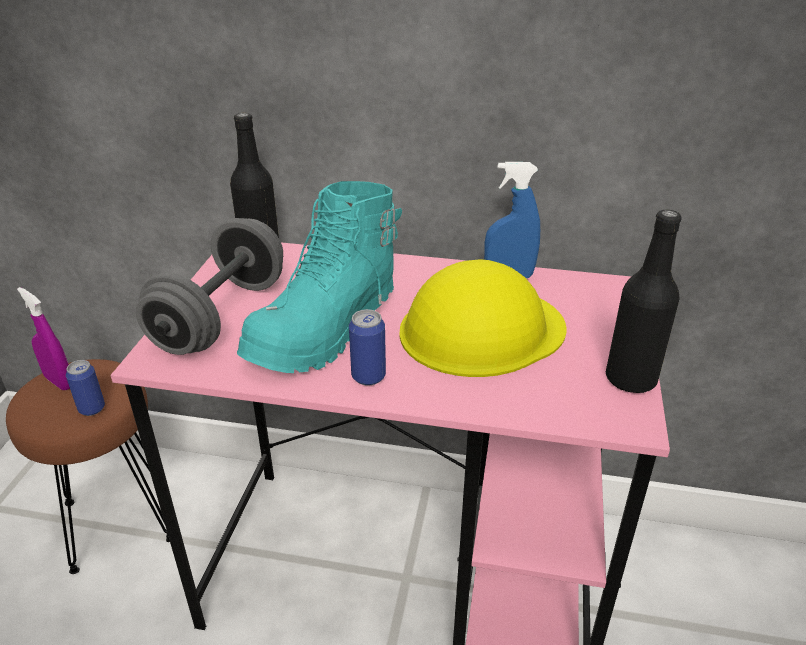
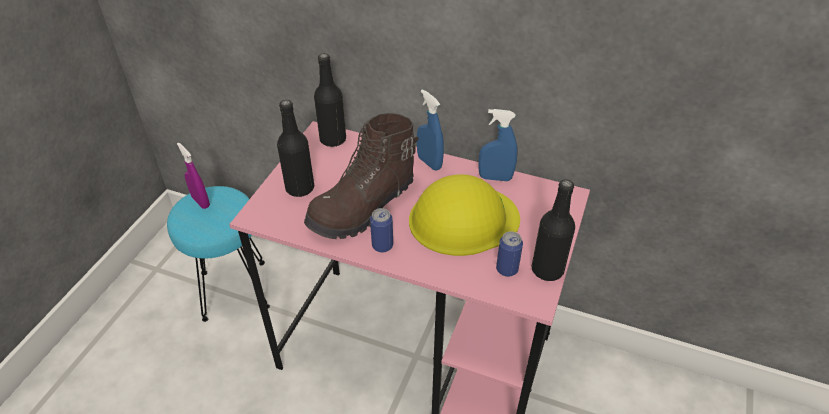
camera: 10 degrees right, 10 degrees up
brown stool [6,359,170,574] -> turquoise stool [167,186,270,322]
can [66,360,105,416] -> can moved to [496,231,523,277]
grey dumbbell [136,218,283,355] -> black bottle [277,100,314,197]
turquoise boot [237,181,402,373] -> brown boot [304,113,419,239]
none -> blue spray bottle [417,89,444,171]

